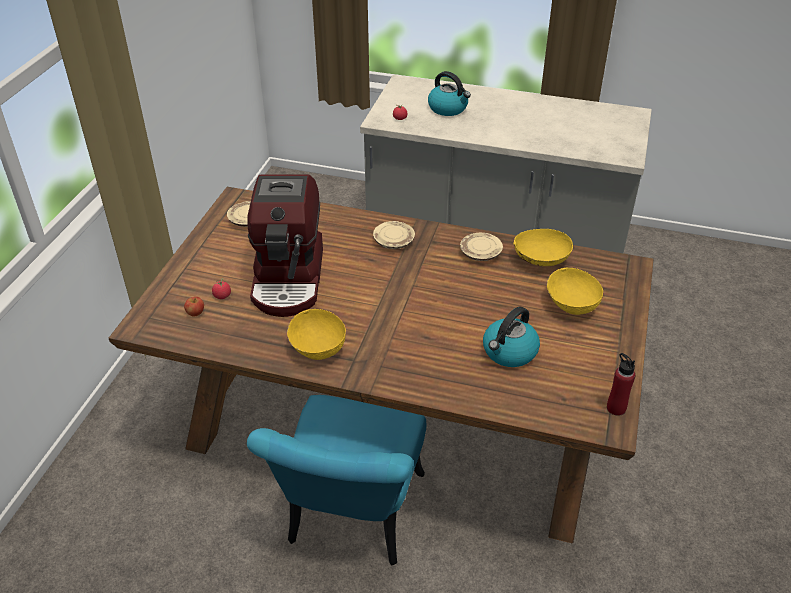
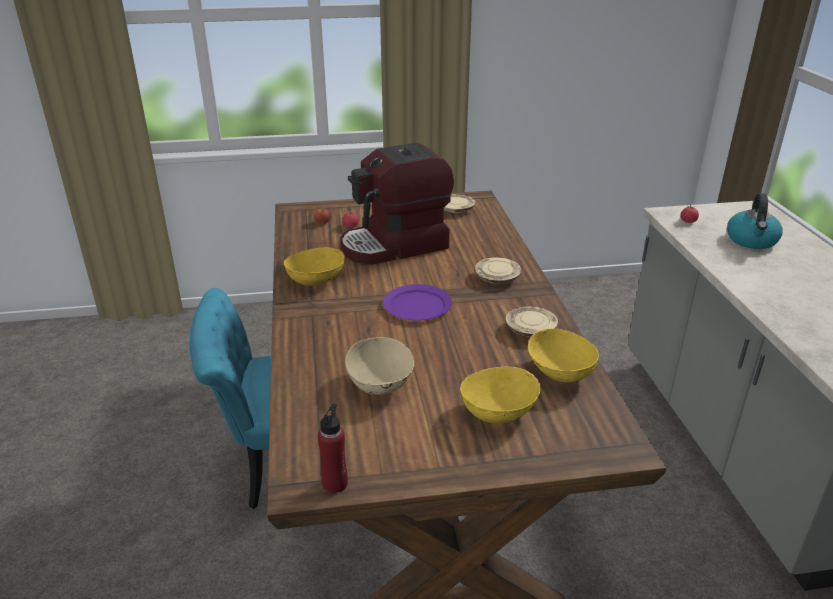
camera: 65 degrees right, 10 degrees down
kettle [483,306,540,367] -> beige bowl [345,337,414,395]
none -> purple plate [383,284,452,321]

